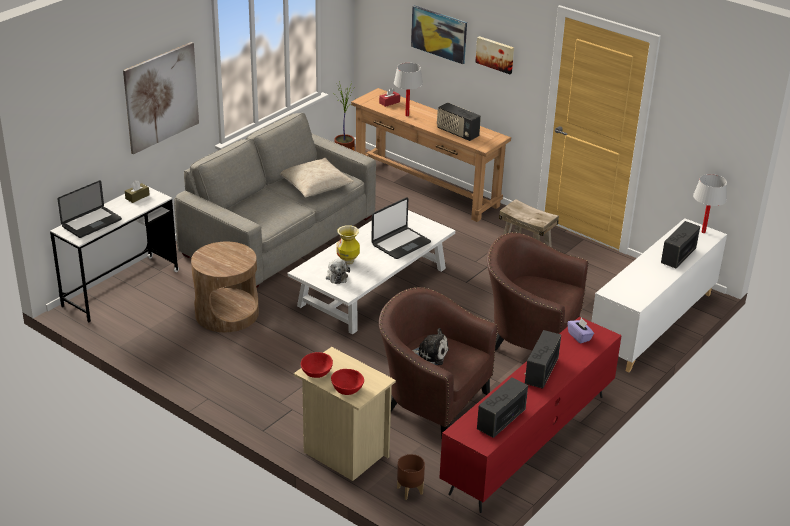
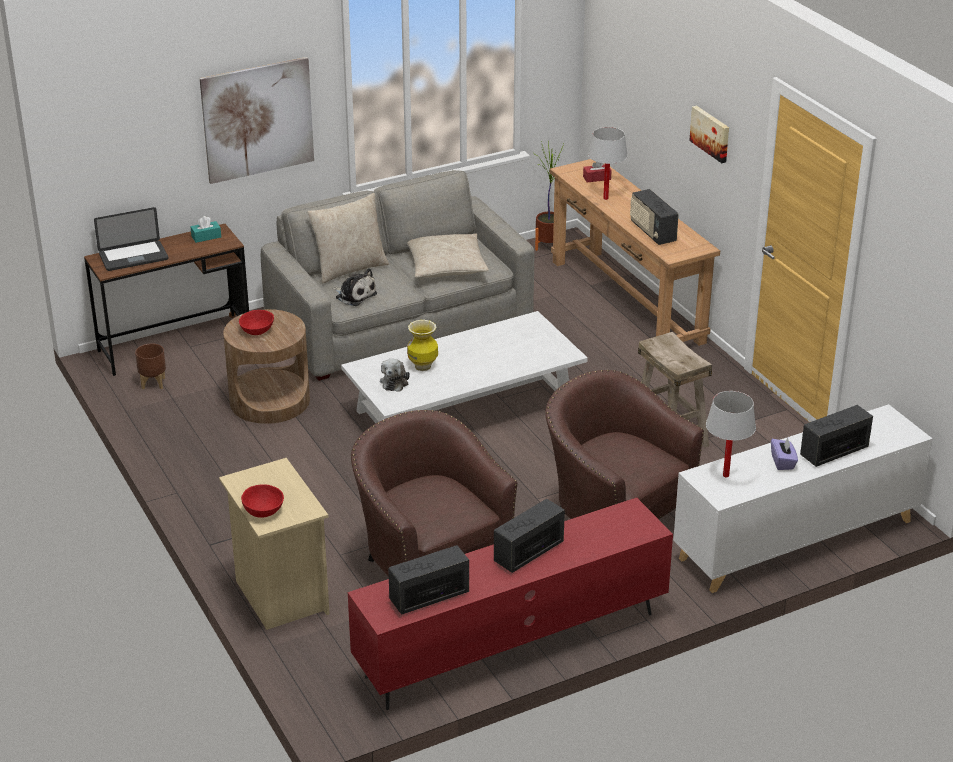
camera: 25 degrees right, 0 degrees up
white desk [50,187,179,322] -> brown desk [84,224,249,376]
brown tissue box [125,180,150,203] -> turquoise tissue box [191,216,221,243]
red bowl [301,352,333,378] -> red bowl moved to [239,310,274,335]
laptop [371,197,431,259] -> none
brown planter [397,454,425,500] -> brown planter moved to [135,344,166,389]
picture [411,5,467,64] -> none
plush toy [412,328,449,365] -> plush toy moved to [332,268,377,306]
purple tissue box [567,318,594,344] -> purple tissue box moved to [771,438,798,470]
white table lamp [693,174,727,233] -> white table lamp moved to [706,391,756,477]
none -> beige pillow [307,193,389,283]

